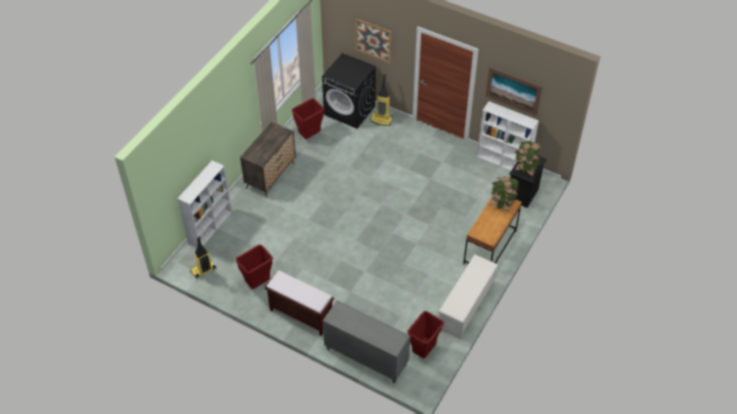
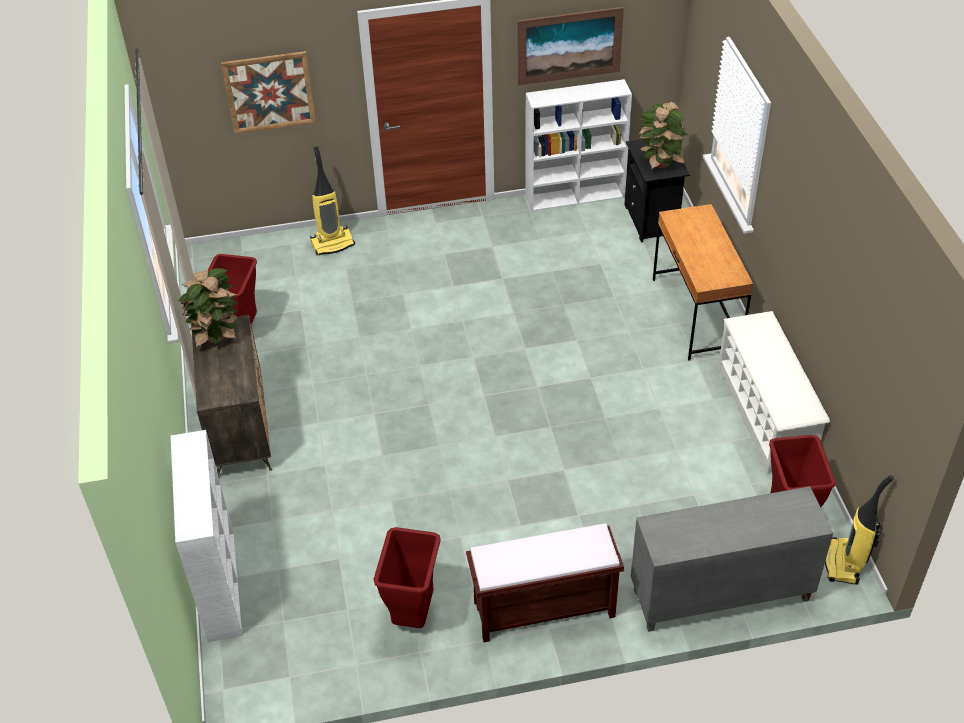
camera: 40 degrees left, 5 degrees down
vacuum cleaner [190,236,216,279] -> vacuum cleaner moved to [825,475,894,584]
black washing machine [322,53,376,129] -> none
potted plant [490,176,519,212] -> potted plant moved to [178,268,238,348]

